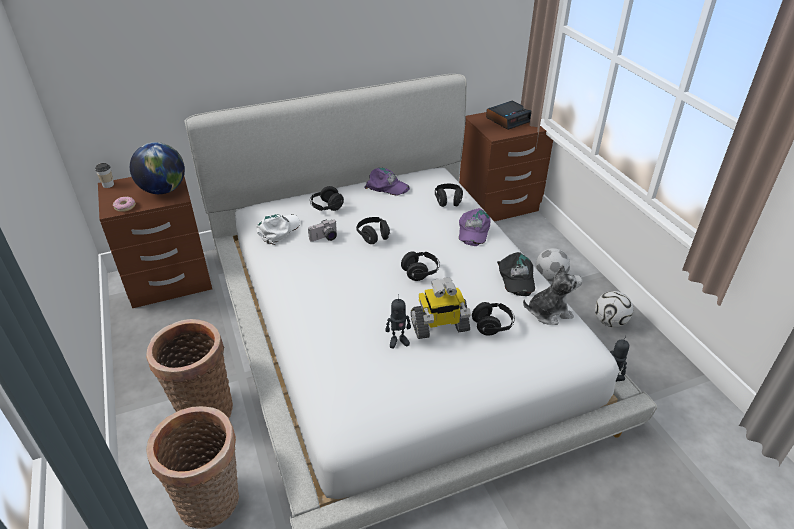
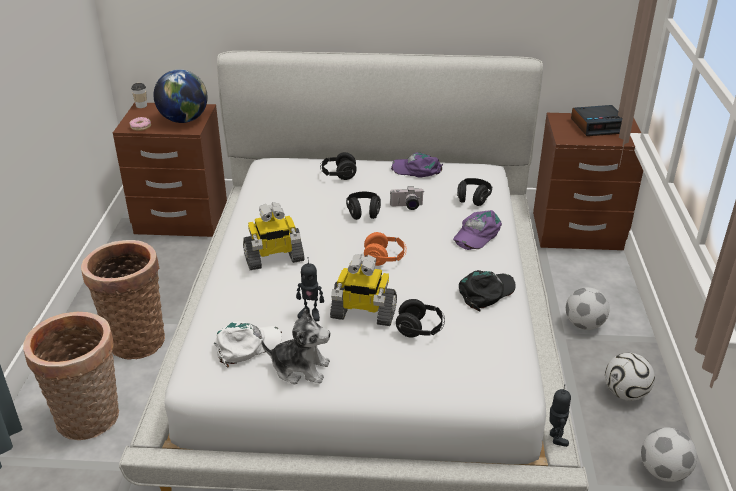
camera: 25 degrees right, 5 degrees down
white cap [256,214,300,245] -> white cap moved to [214,321,282,368]
camera [308,220,337,242] -> camera moved to [390,186,424,210]
purple cap [364,168,410,195] -> purple cap turned 150 degrees clockwise [391,152,443,177]
black headphones [401,252,440,281] -> orange headphones [364,232,406,266]
black cap [497,252,535,296] -> black cap turned 150 degrees counterclockwise [459,270,516,312]
plush toy [523,264,582,325] -> plush toy moved to [261,309,330,384]
none -> toy robot [243,202,305,270]
none -> football [641,427,697,482]

